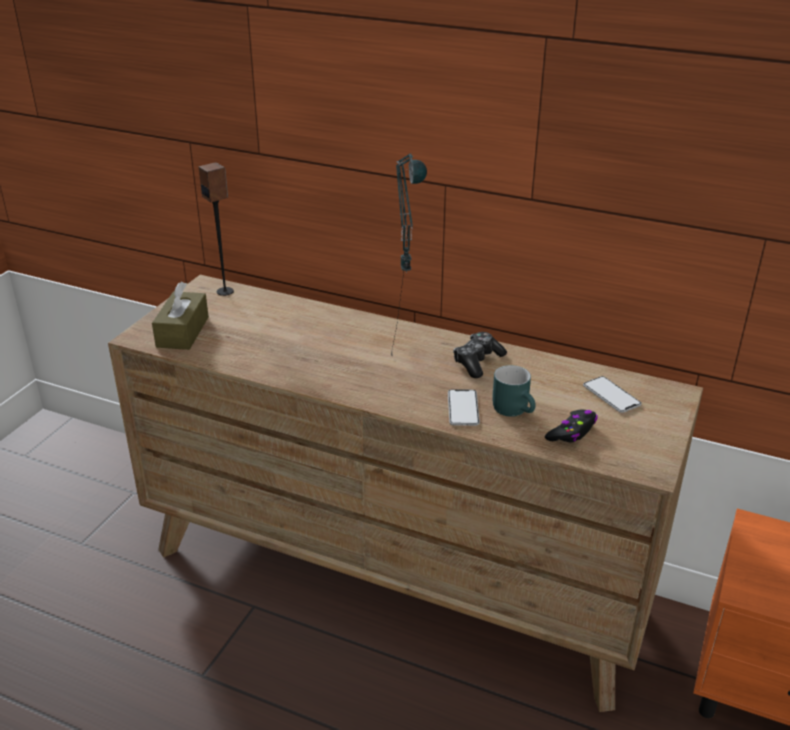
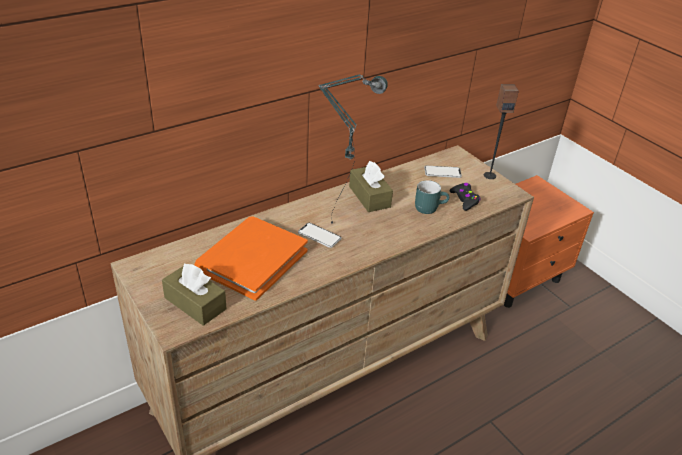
camera: 60 degrees left, 5 degrees up
speaker [199,162,234,296] -> speaker moved to [484,84,519,179]
phone [448,389,480,426] -> phone moved to [298,223,342,248]
game controller [453,332,507,378] -> brown tissue box [349,161,393,212]
none -> orange book [195,217,308,301]

